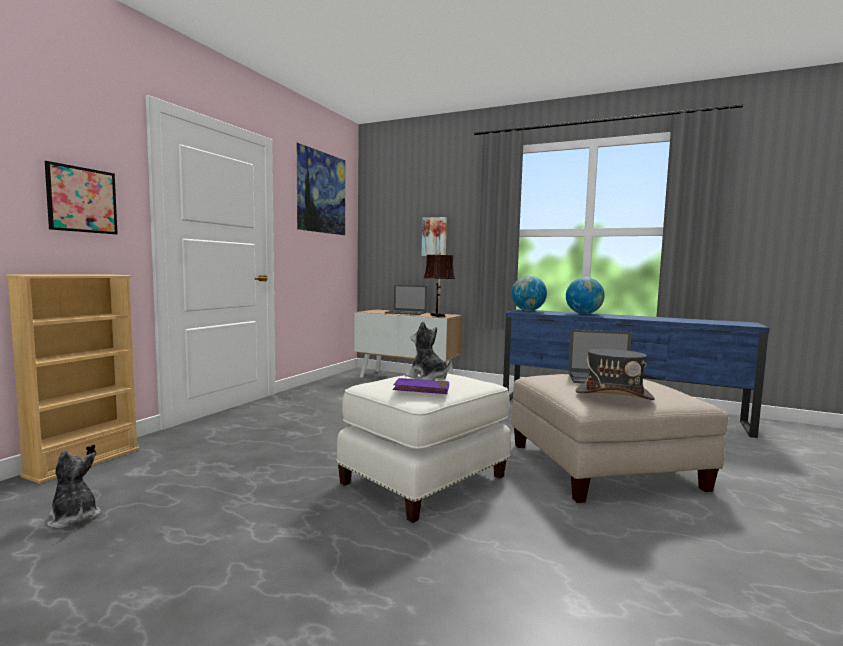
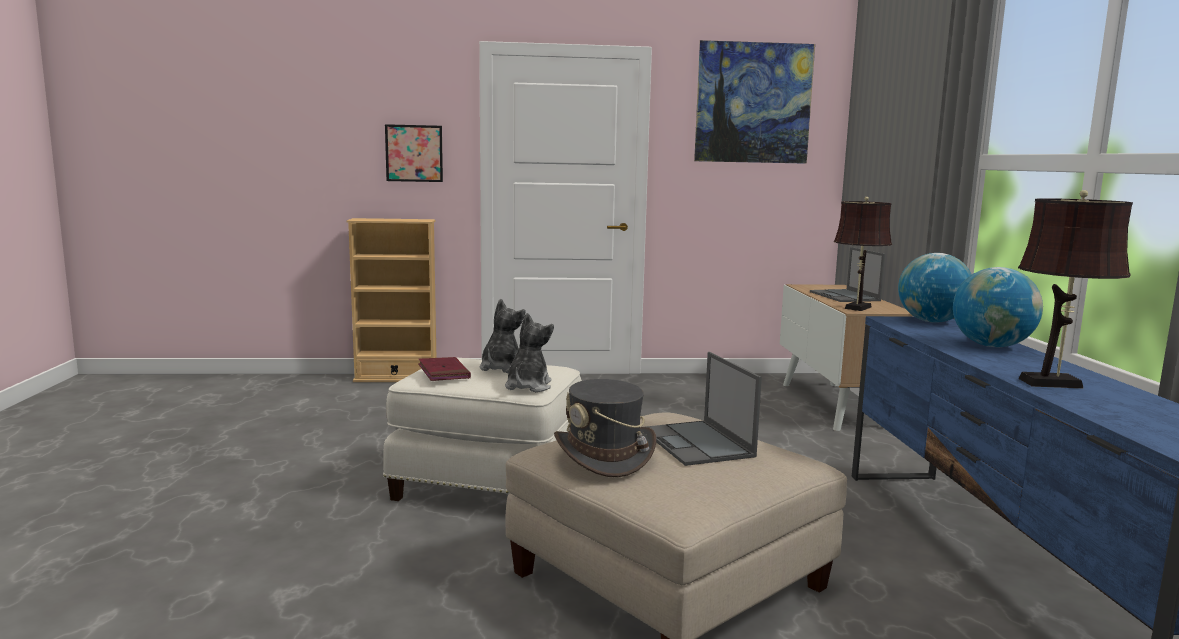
camera: 60 degrees right, 5 degrees up
plush toy [47,450,100,528] -> plush toy moved to [505,313,554,392]
purple book [393,378,449,394] -> red book [418,357,471,381]
picture [421,217,447,256] -> none
none -> brown table lamp [1018,190,1133,388]

